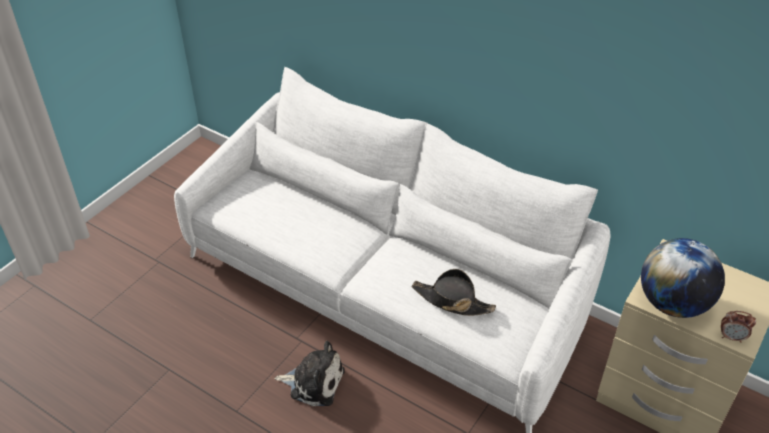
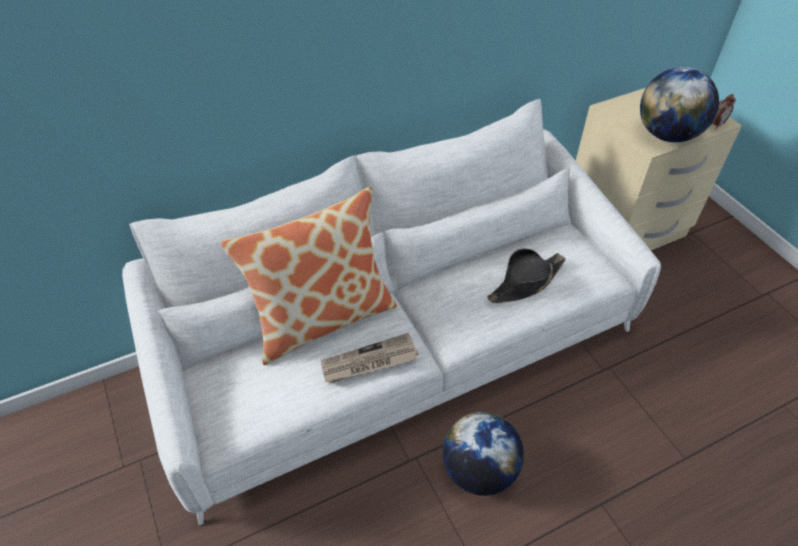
camera: 60 degrees left, 5 degrees up
plush toy [275,341,345,406] -> globe [442,412,524,496]
none -> pillow [221,187,397,365]
none -> newspaper [321,333,419,383]

